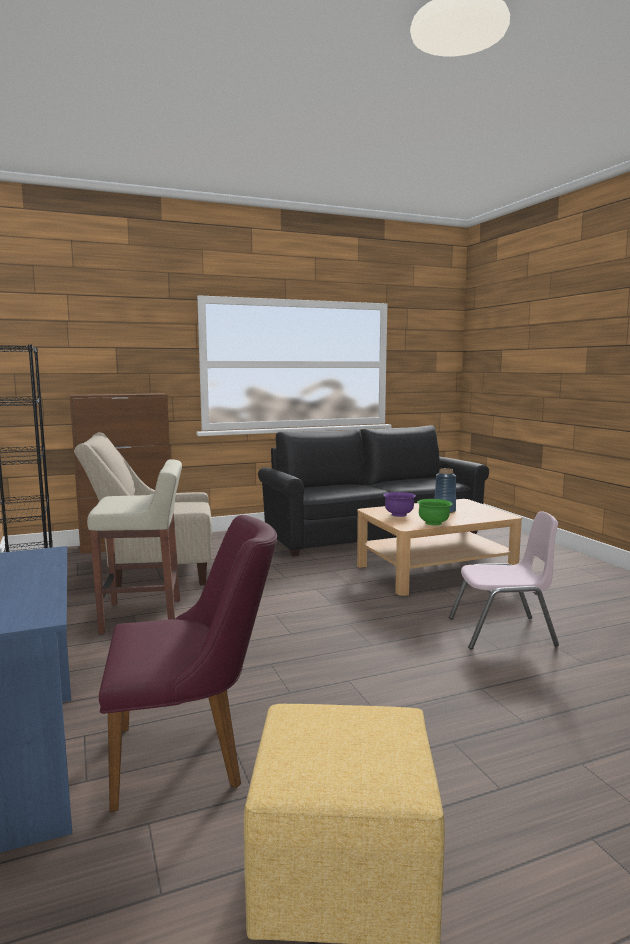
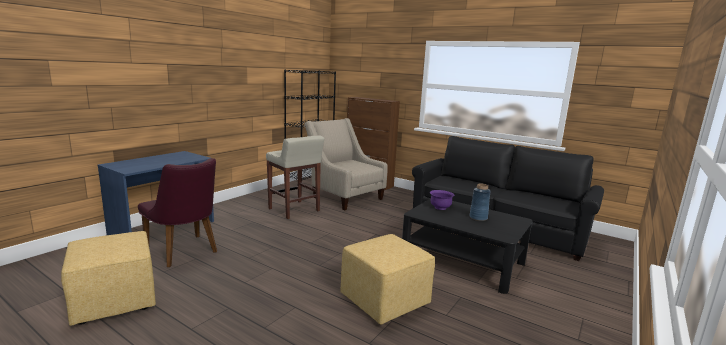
camera: 55 degrees right, 5 degrees up
beige coffee table [357,499,522,596] -> black coffee table [402,198,532,294]
green bowl [417,499,452,525] -> none
pink chair [449,511,559,650] -> yellow ottoman [340,234,435,325]

